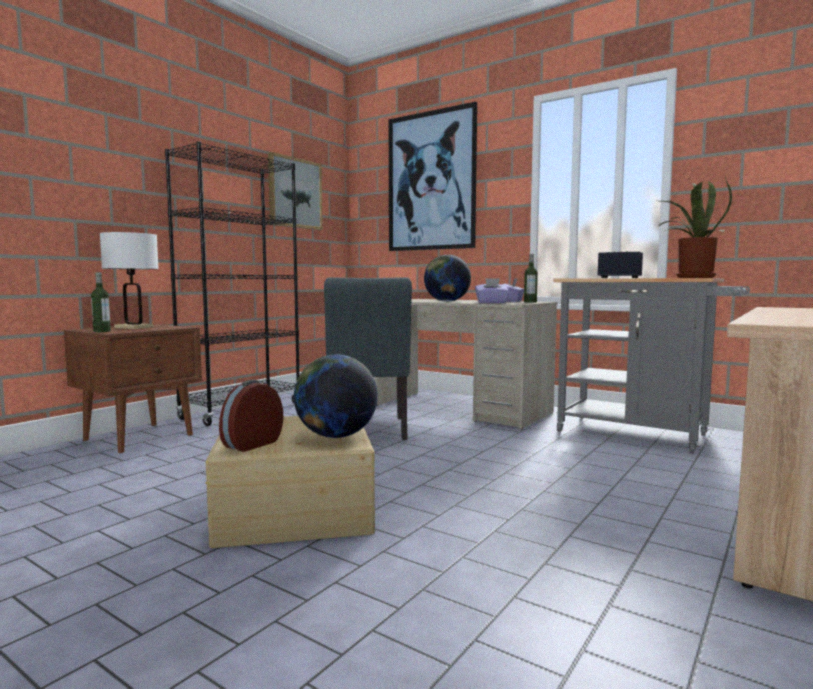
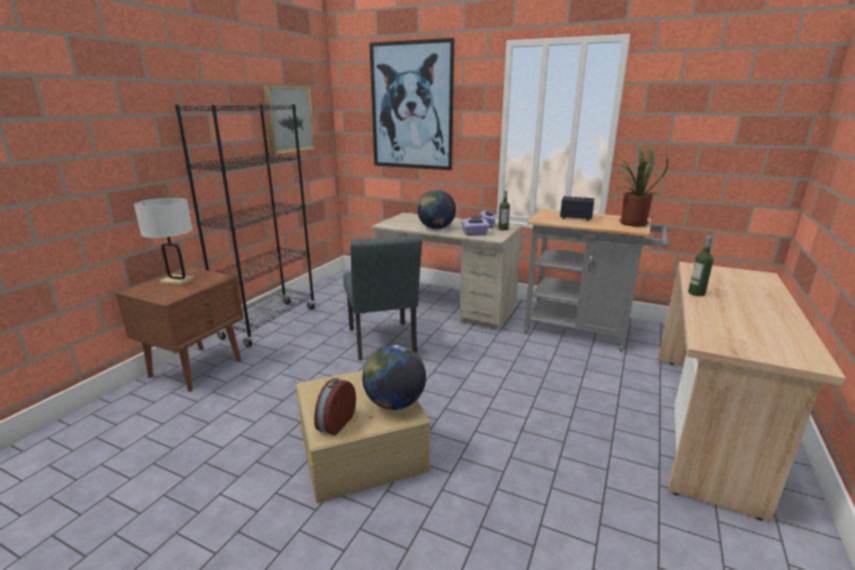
camera: 10 degrees left, 15 degrees up
bottle [91,272,111,332] -> bottle moved to [688,236,714,296]

